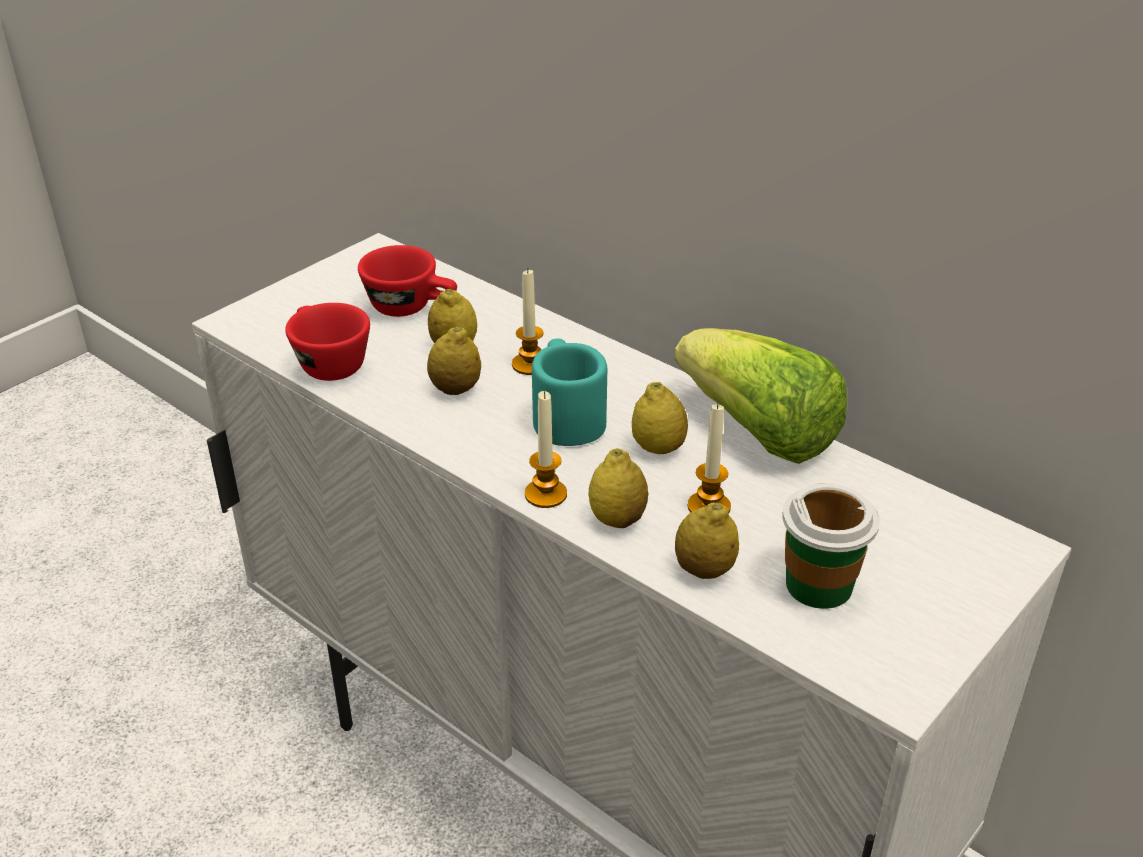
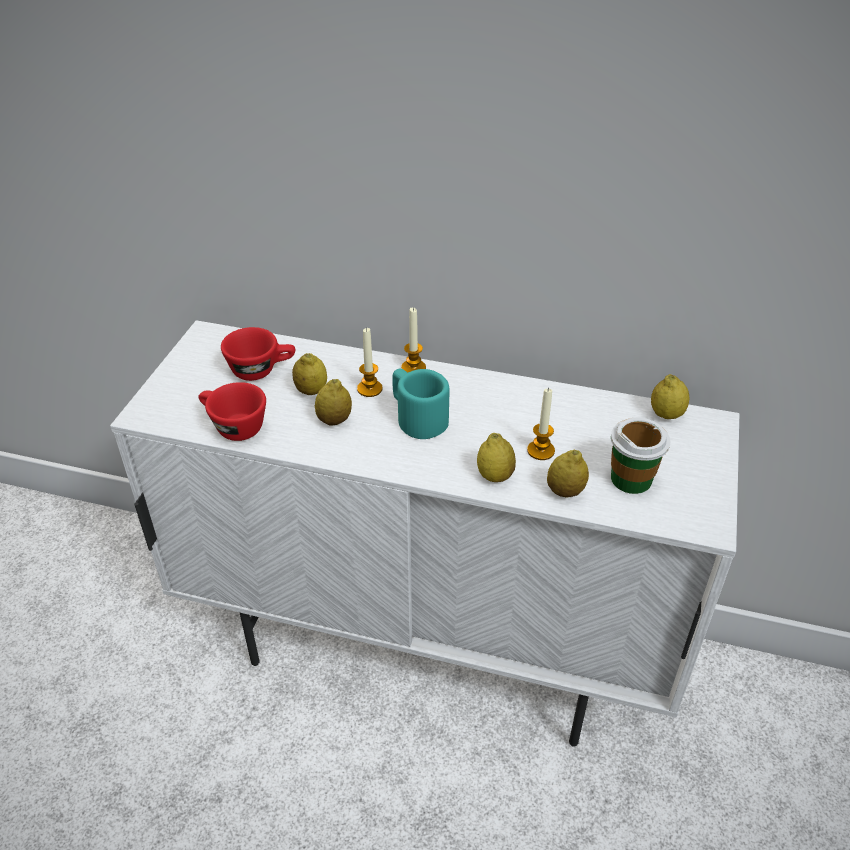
camera: 25 degrees left, 5 degrees up
candle [525,391,567,508] -> candle moved to [401,307,426,373]
lemon [632,382,688,454] -> lemon moved to [651,374,689,419]
lettuce [674,328,847,464] -> none

